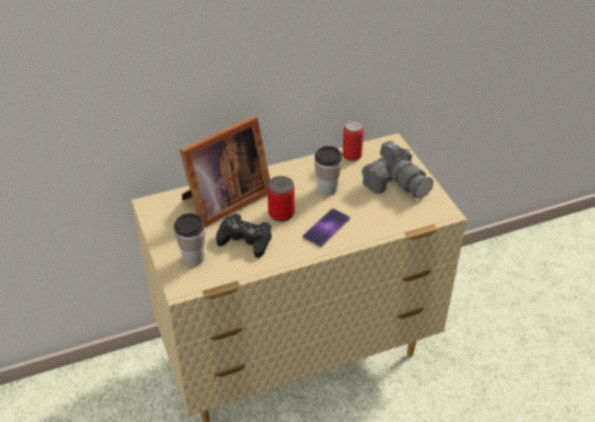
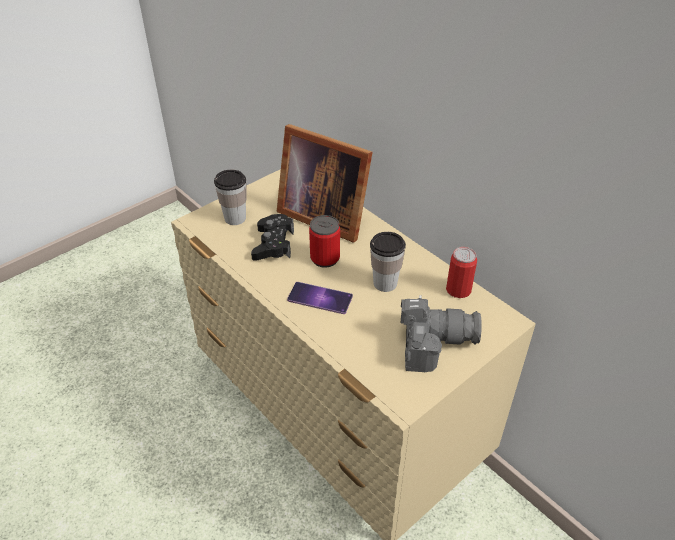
camera: 70 degrees right, 0 degrees up
camera [362,140,433,198] -> camera turned 120 degrees counterclockwise [401,295,482,372]

